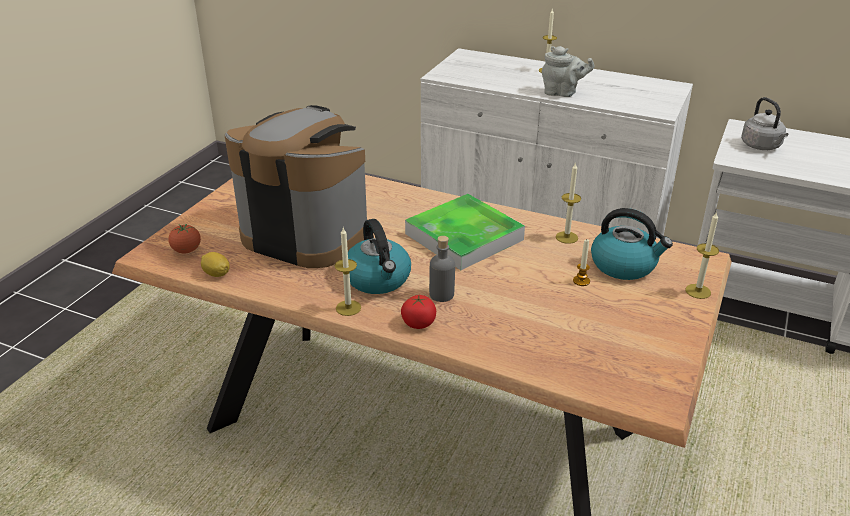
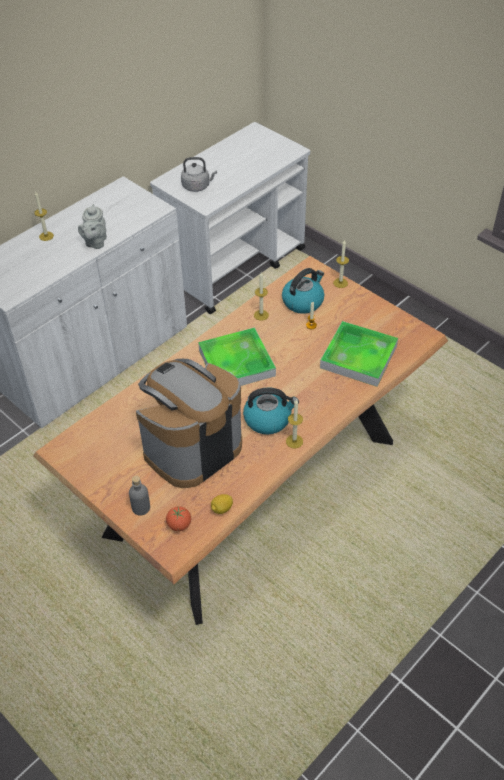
camera: 70 degrees left, 15 degrees up
tomato [401,295,436,329] -> none
grey bottle [429,236,455,302] -> grey bottle moved to [129,476,150,515]
grey teapot [542,46,595,97] -> grey teapot turned 150 degrees clockwise [78,204,107,249]
none -> tray [320,321,398,387]

